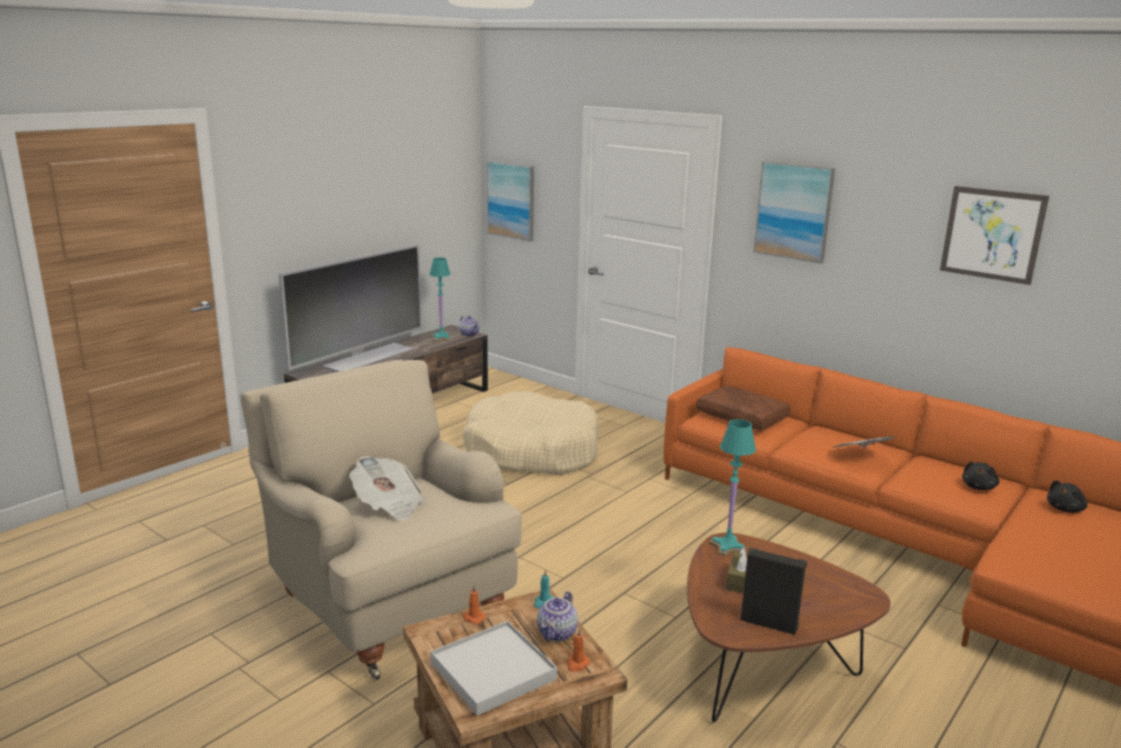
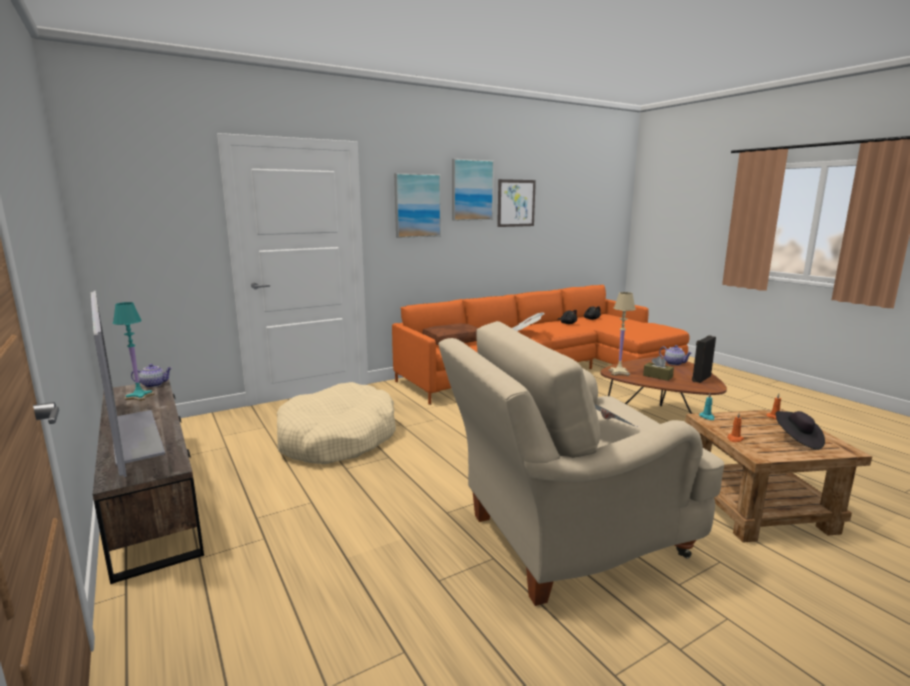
camera: 70 degrees left, 5 degrees down
white tray [430,621,557,716] -> black hat [776,411,825,450]
picture [487,161,534,242] -> picture moved to [452,159,494,221]
teapot [537,591,578,642] -> teapot moved to [659,345,692,365]
turquoise table lamp [709,419,756,556] -> beige table lamp [608,292,636,376]

